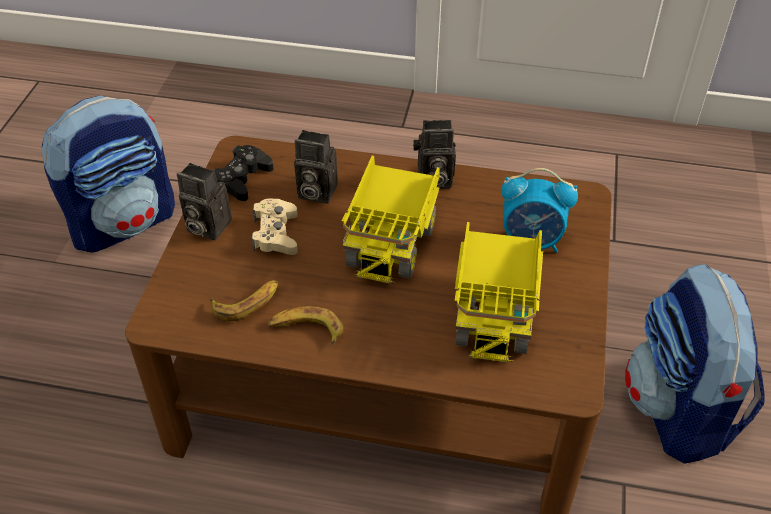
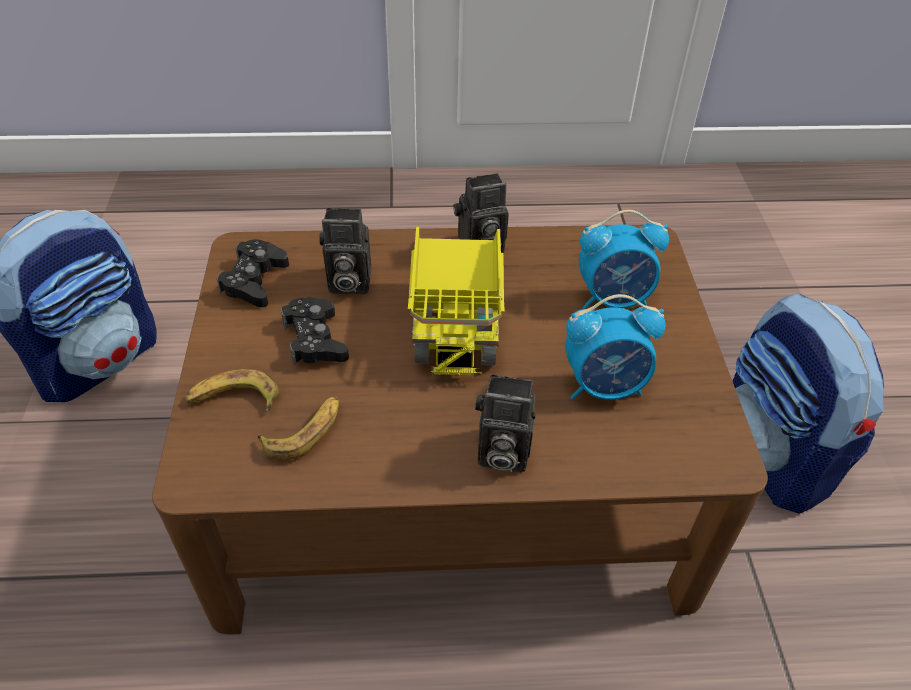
camera: 15 degrees left, 0 degrees up
camera [177,163,232,241] -> camera moved to [475,374,536,472]
beige game controller [252,199,298,255] -> black game controller [281,297,349,366]
banana [268,306,343,346] -> banana moved to [185,369,279,411]
toy truck [455,222,543,362] -> alarm clock [565,294,666,400]

